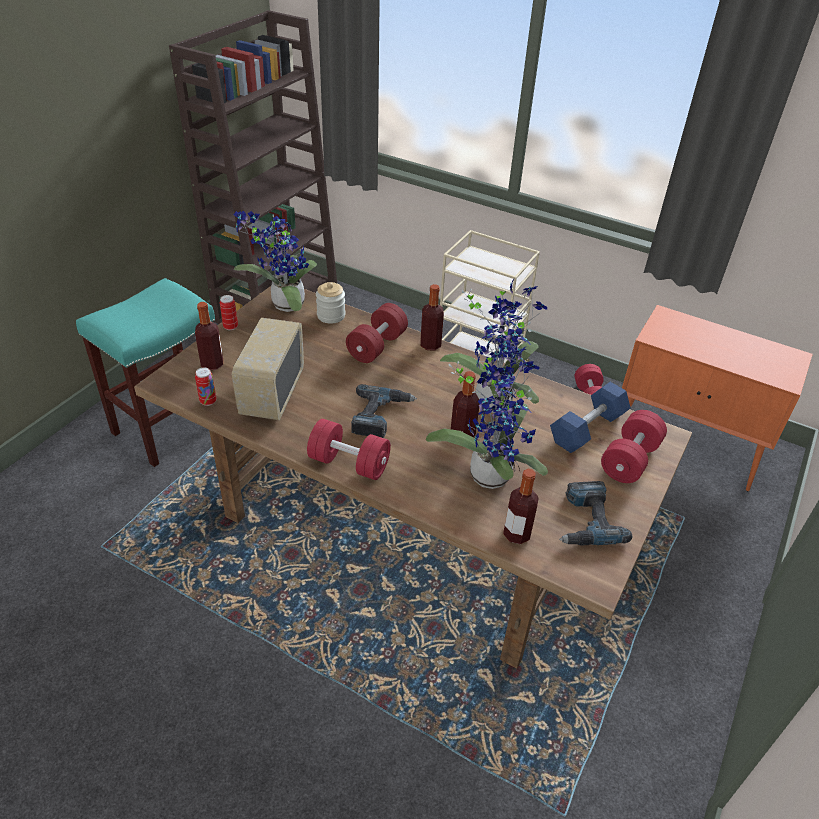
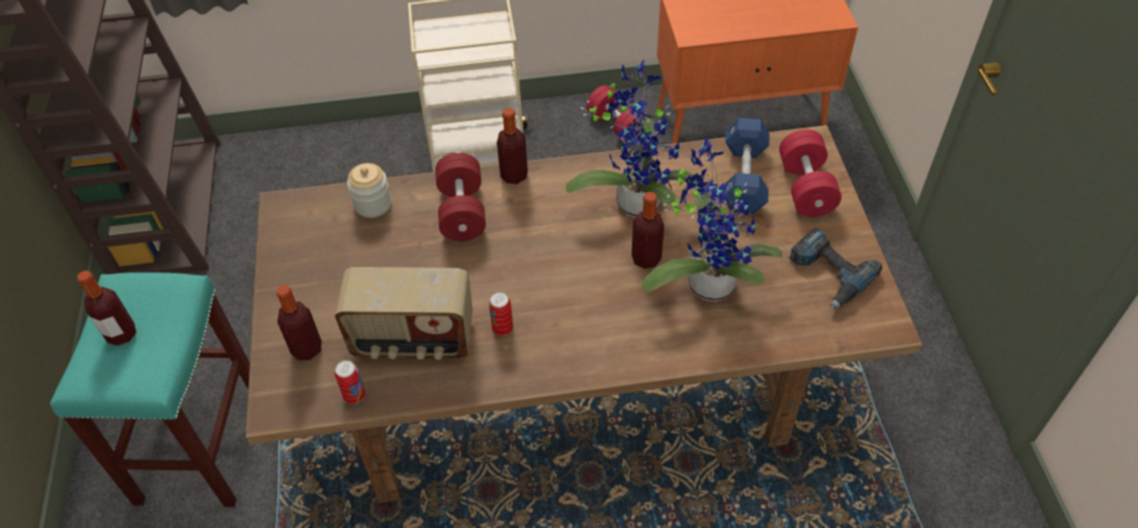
camera: 35 degrees left, 10 degrees up
can [220,295,238,330] -> can moved to [489,292,513,335]
radio [232,318,304,420] -> radio turned 60 degrees counterclockwise [335,267,473,360]
potted plant [233,211,317,312] -> none
red dumbbell [307,419,391,480] -> none
power drill [351,384,417,438] -> none
bottle [503,469,539,544] -> bottle moved to [77,271,136,346]

